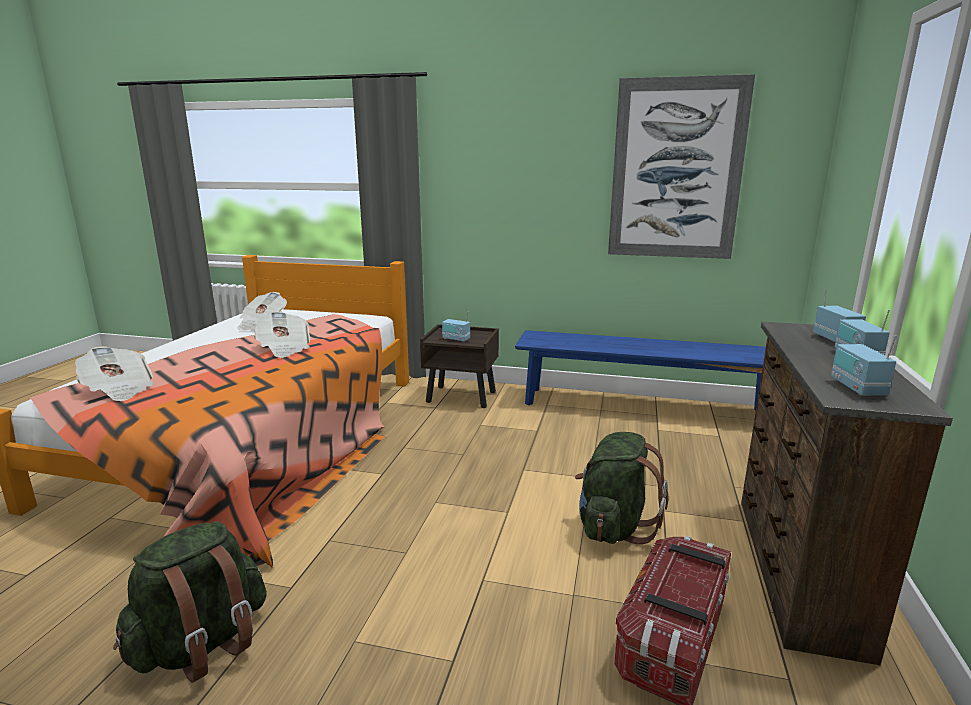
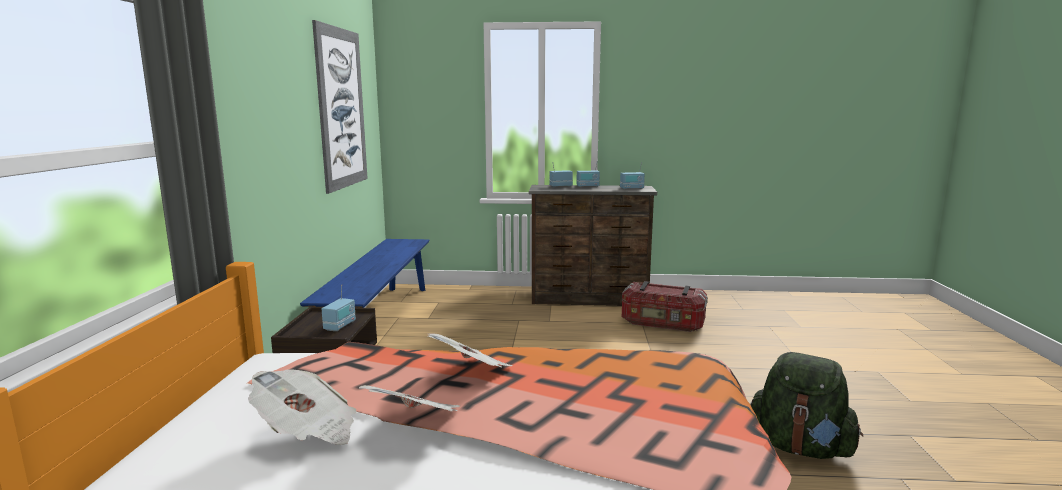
camera: 100 degrees left, 5 degrees down
newspaper [75,346,155,401] -> newspaper moved to [359,385,460,412]
green backpack [575,432,669,544] -> none

